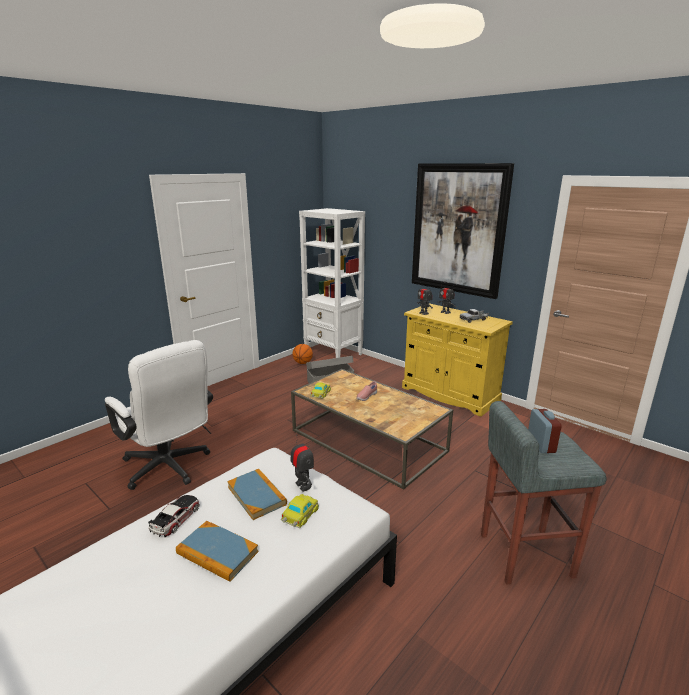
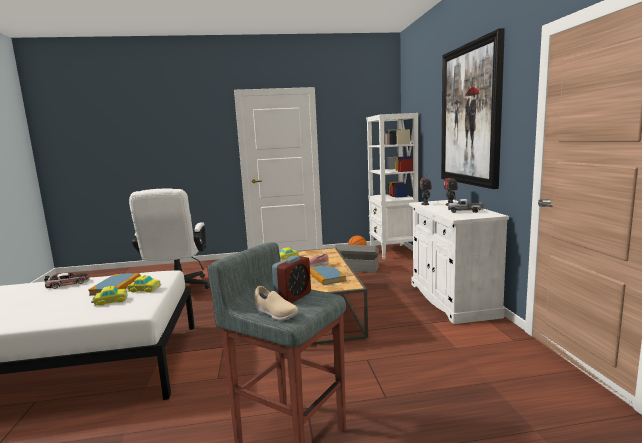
camera: 40 degrees right, 10 degrees down
book [176,521,259,582] -> book moved to [310,265,346,285]
toy robot [291,435,314,492] -> toy car [127,275,161,293]
yellow cabinet [402,303,513,417] -> white cabinet [409,200,509,324]
none -> beige shoe [255,286,298,321]

